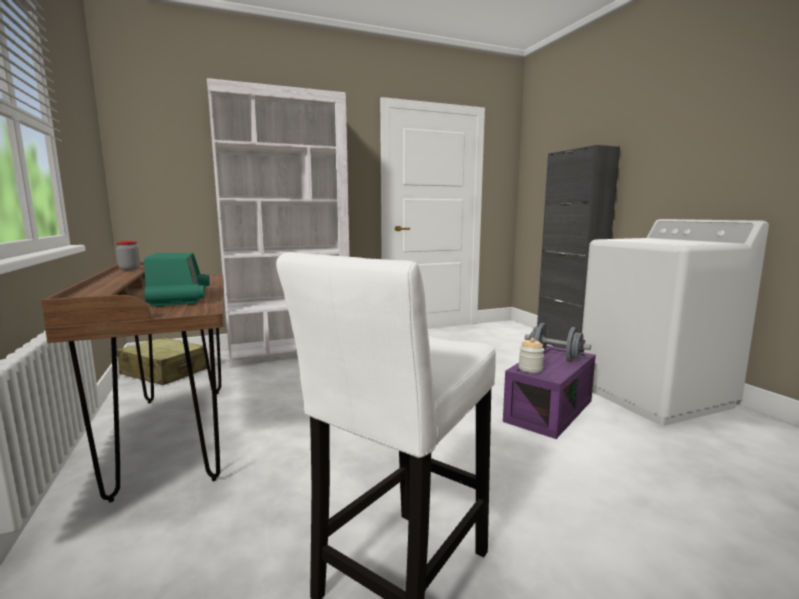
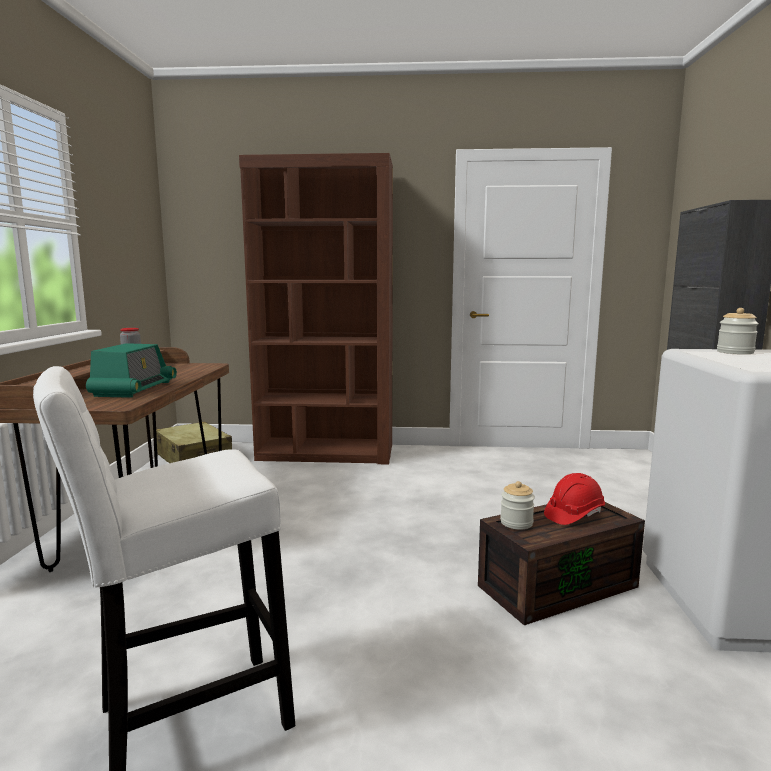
camera: 25 degrees right, 0 degrees up
white bookcase [207,78,349,366] -> brown bookcase [239,153,393,465]
purple storage box [503,345,596,439] -> brown storage box [478,502,645,625]
grey dumbbell [525,323,591,362] -> red hard hat [544,473,605,525]
none -> jar [717,308,759,354]

